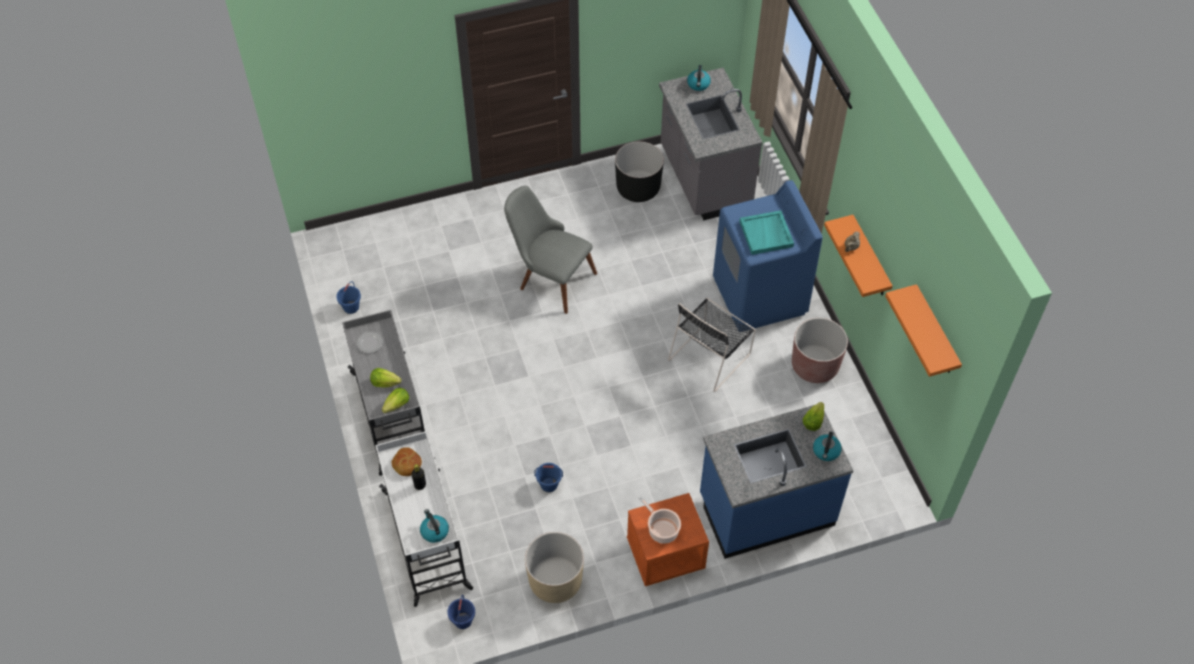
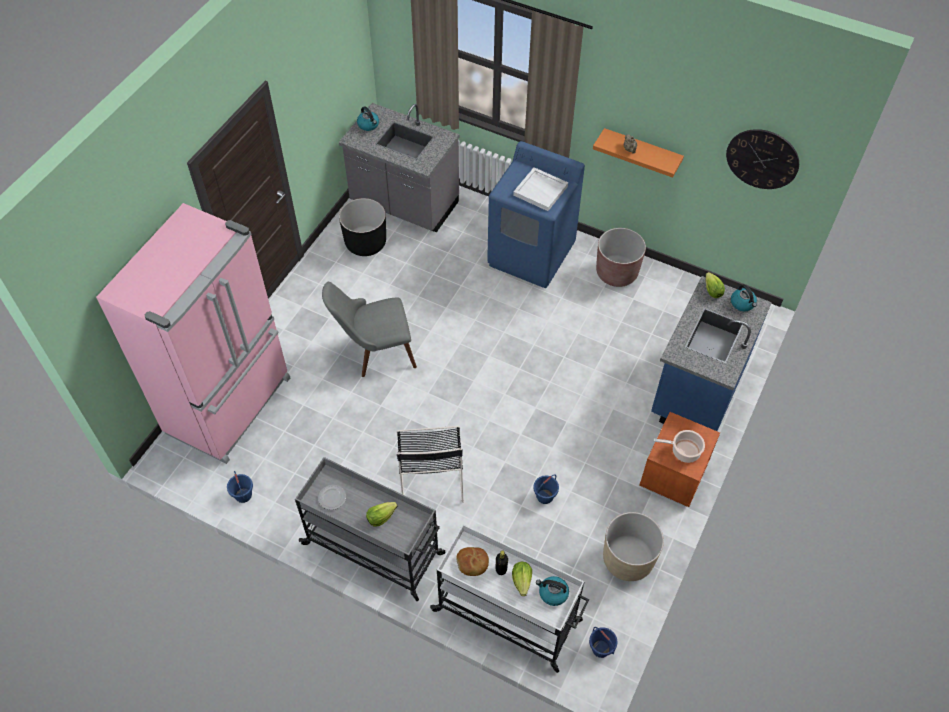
camera: 45 degrees left, 0 degrees up
lettuce [382,388,409,413] -> lettuce moved to [512,562,532,596]
black chair [668,298,756,392] -> black chair moved to [397,426,464,503]
turquoise tray [739,210,794,255] -> white tray [513,167,568,211]
orange shelf [885,284,962,377] -> wall clock [726,129,799,189]
none -> pink fridge [96,203,290,464]

